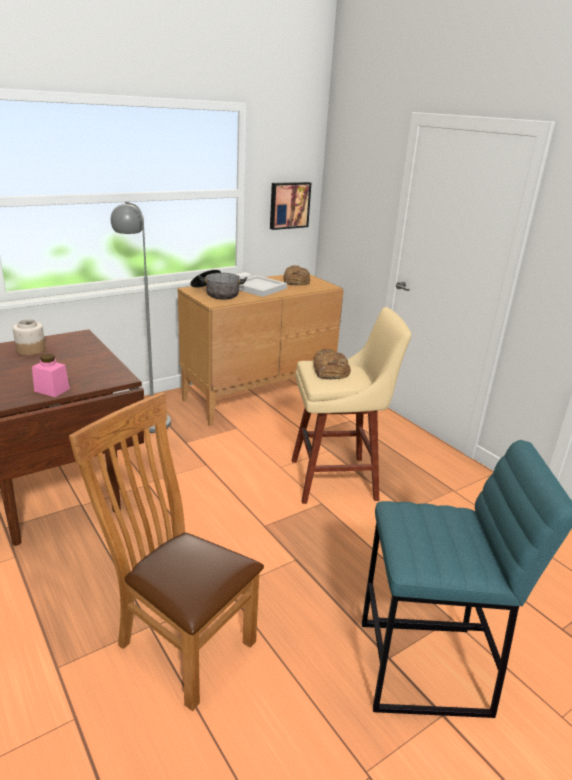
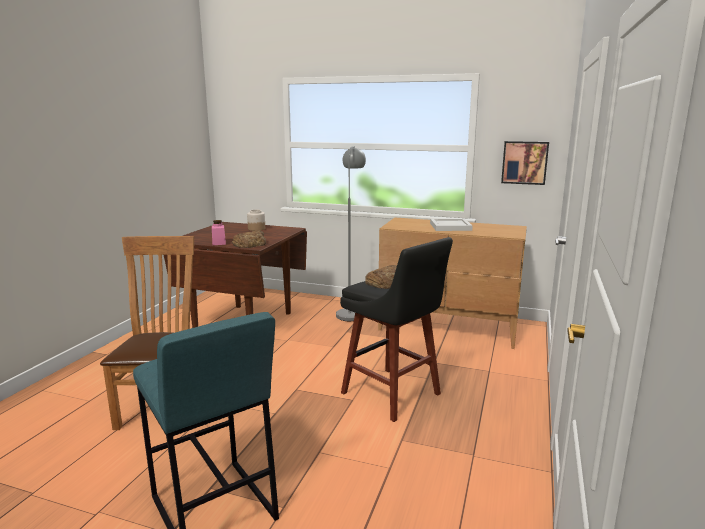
camera: 55 degrees right, 10 degrees down
cooking pot [190,270,247,300] -> none
bread [283,266,310,285] -> bread moved to [232,230,266,248]
beige stool [292,307,411,504] -> black stool [340,237,453,422]

